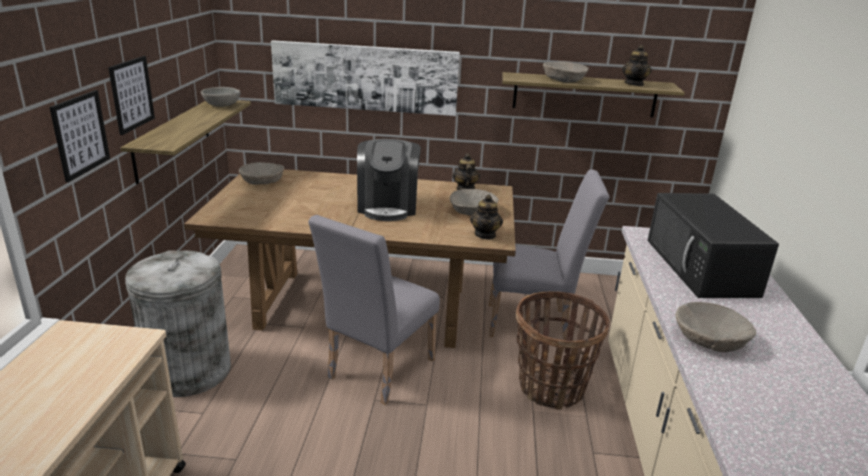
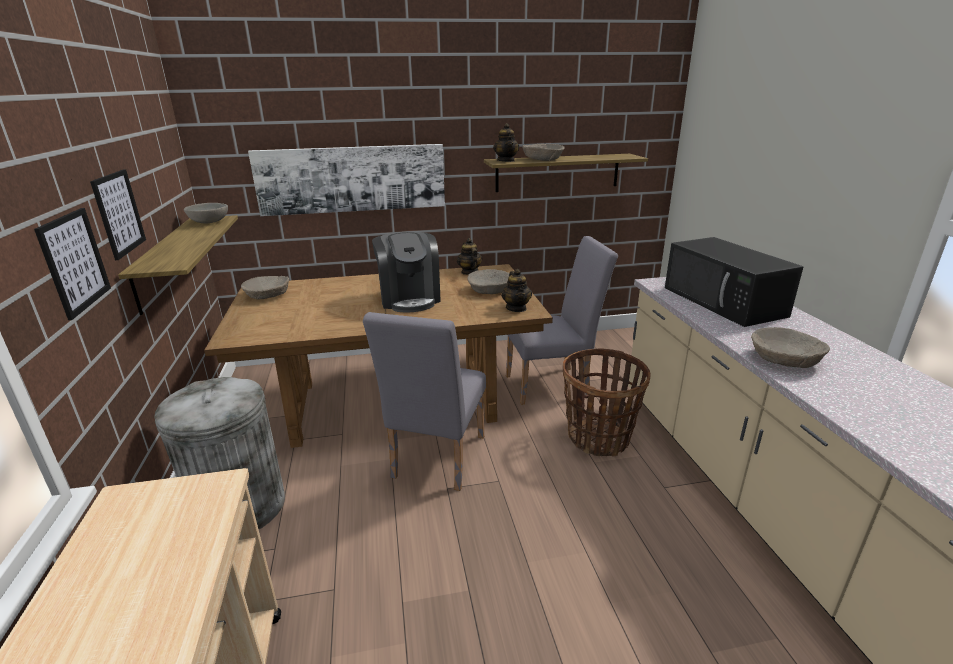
camera: 15 degrees left, 0 degrees up
teapot [622,45,652,86] -> teapot moved to [493,123,519,162]

